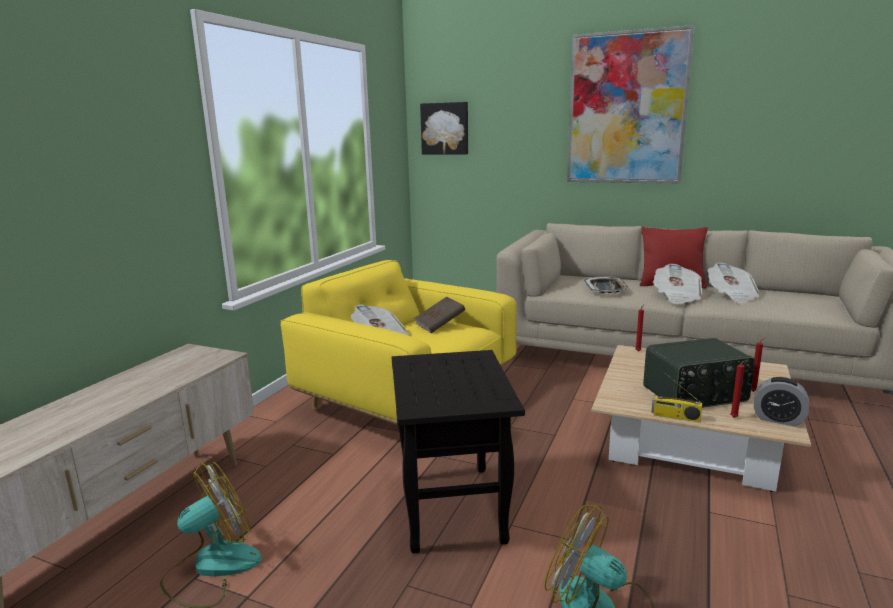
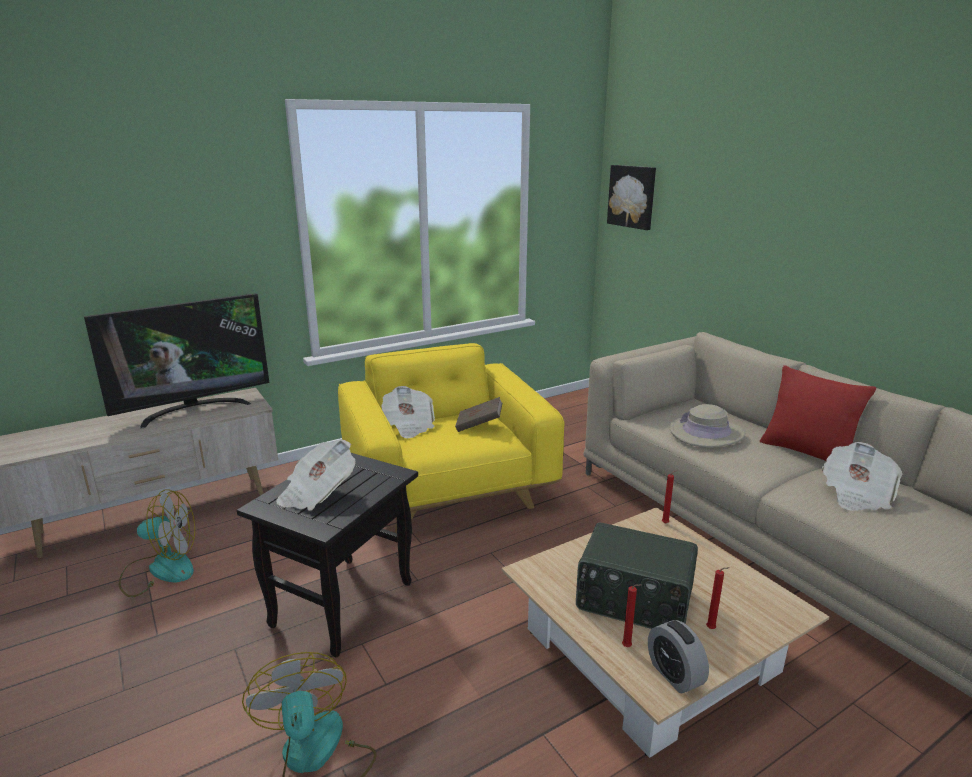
camera: 35 degrees right, 5 degrees up
picture [567,25,694,184] -> none
tray [584,276,629,293] -> beige hat [670,404,745,448]
radio [651,373,702,422] -> none
newspaper [653,264,702,304] -> newspaper moved to [276,440,356,511]
none -> television [84,293,269,428]

